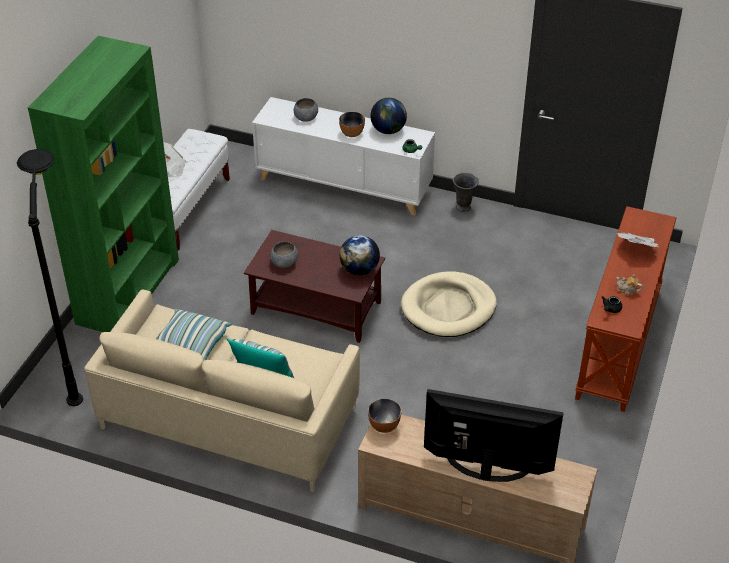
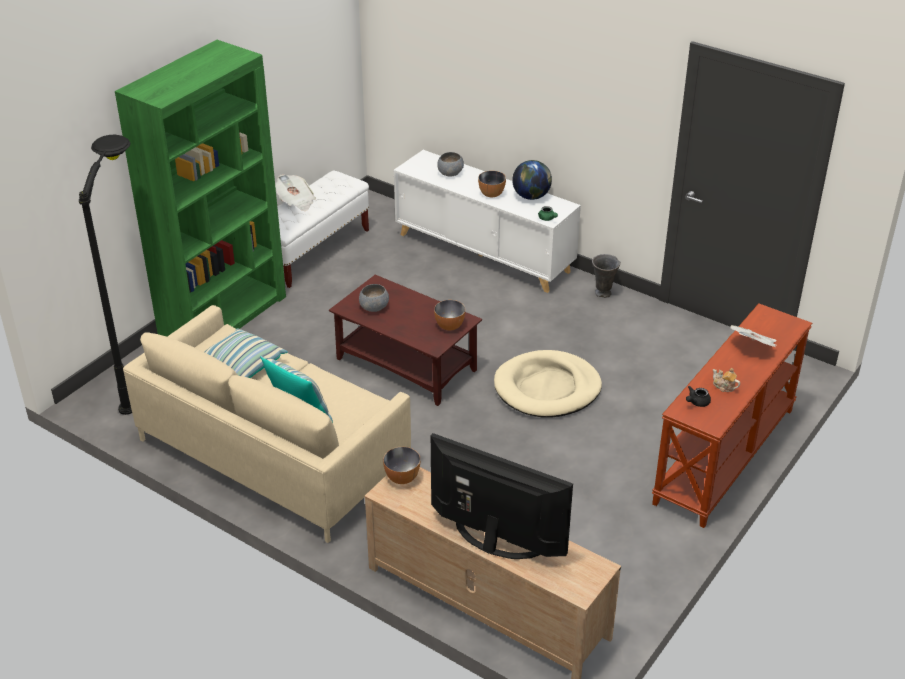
camera: 15 degrees right, 5 degrees down
globe [340,235,380,275] -> bowl [434,300,465,331]

